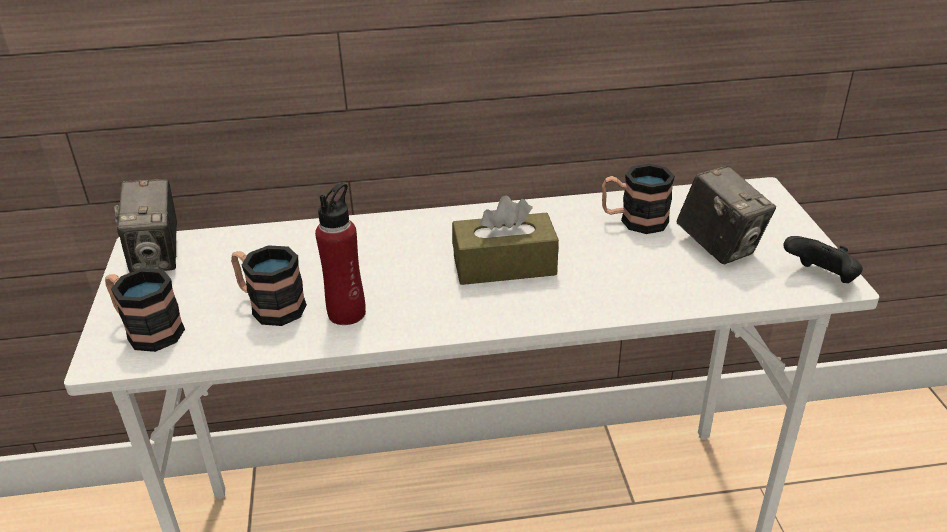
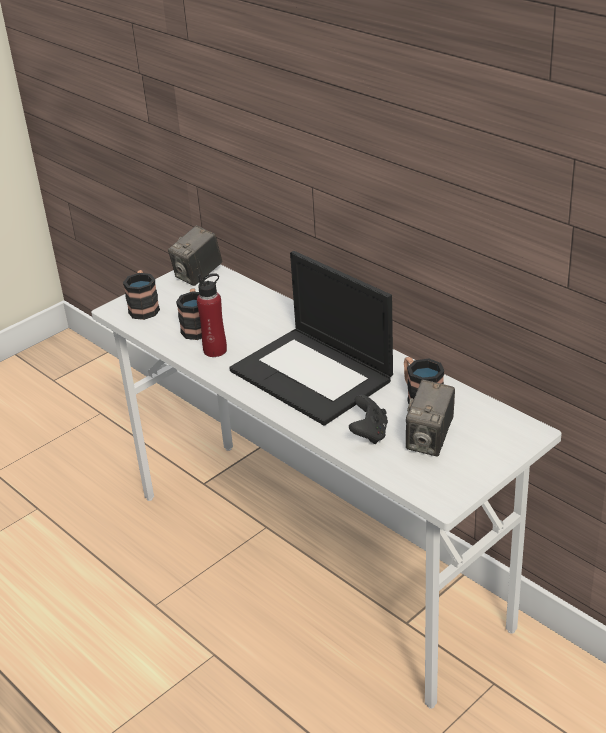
camera: 55 degrees right, 0 degrees up
brown tissue box [452,195,559,285] -> laptop [229,251,393,426]
black game controller [783,236,863,283] -> black game controller moved to [349,395,388,444]

